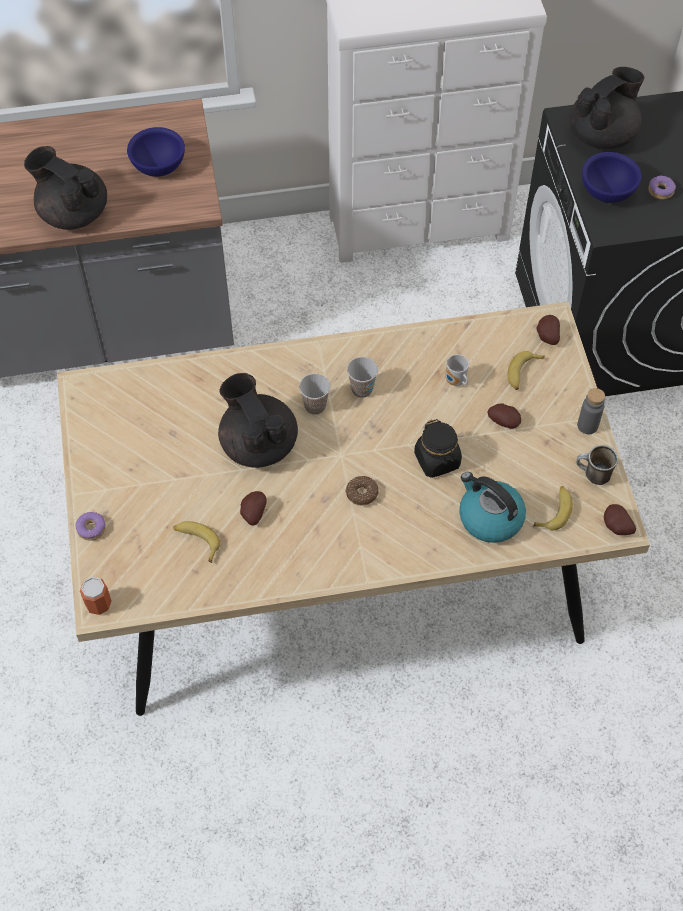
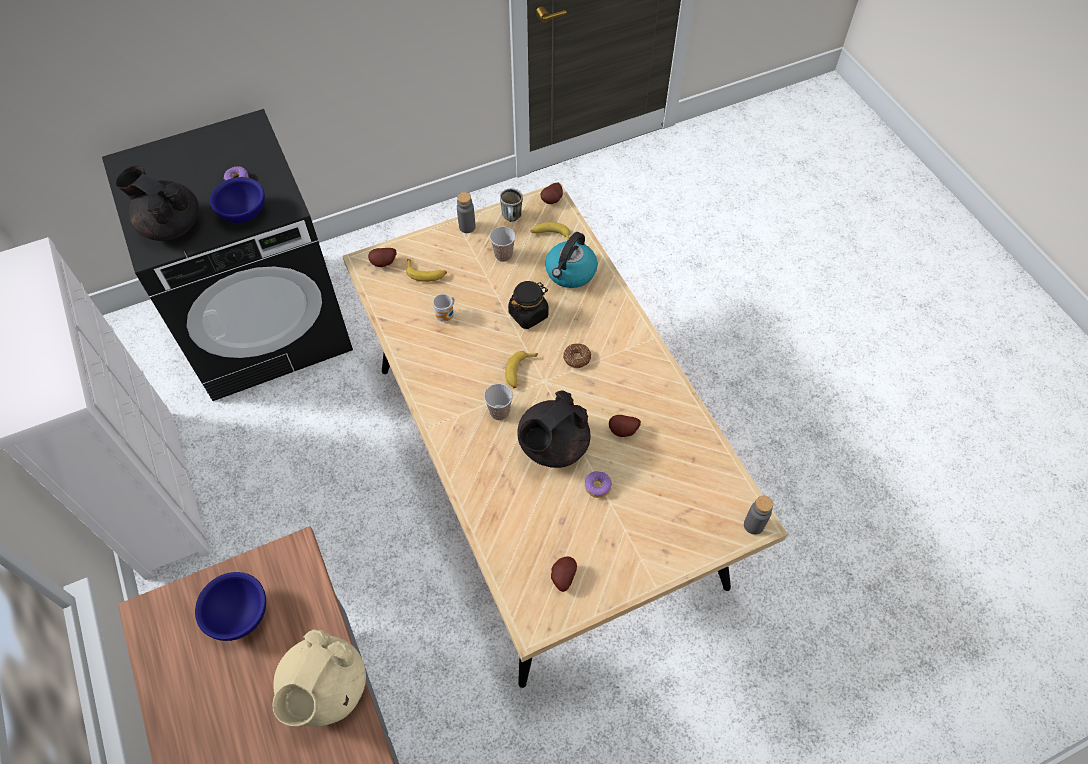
camera: 105 degrees left, 0 degrees up
black teapot [24,146,107,230] -> beige teapot [273,630,366,727]
donut [75,512,106,540] -> donut moved to [585,471,612,498]
can [80,577,112,615] -> grey bottle [744,496,773,535]
banana [173,521,220,563] -> banana moved to [505,351,538,388]
cup [347,357,378,398] -> cup moved to [490,226,515,262]
potato [487,403,521,429] -> potato moved to [551,556,577,592]

